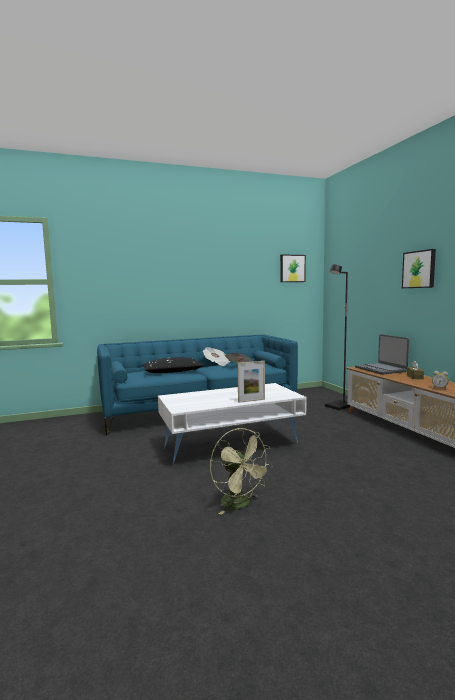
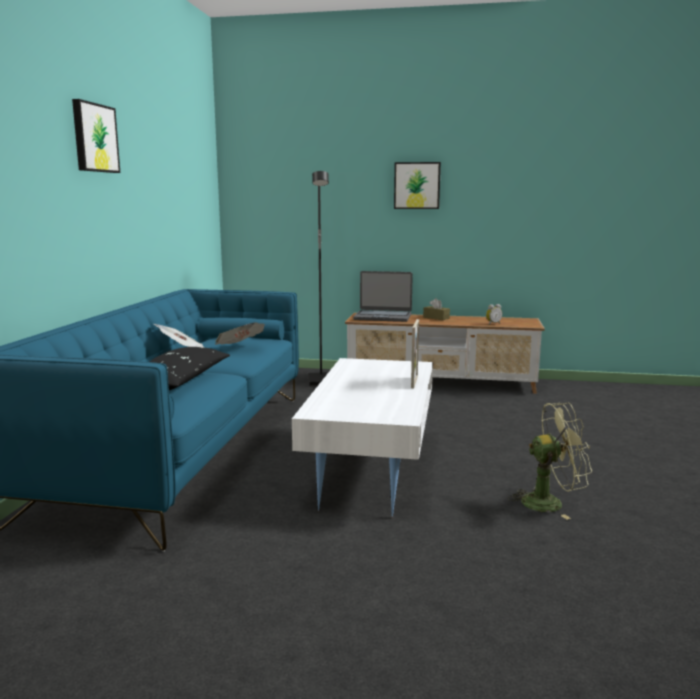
camera: 60 degrees left, 5 degrees up
picture [280,254,306,282] -> picture moved to [72,99,120,173]

